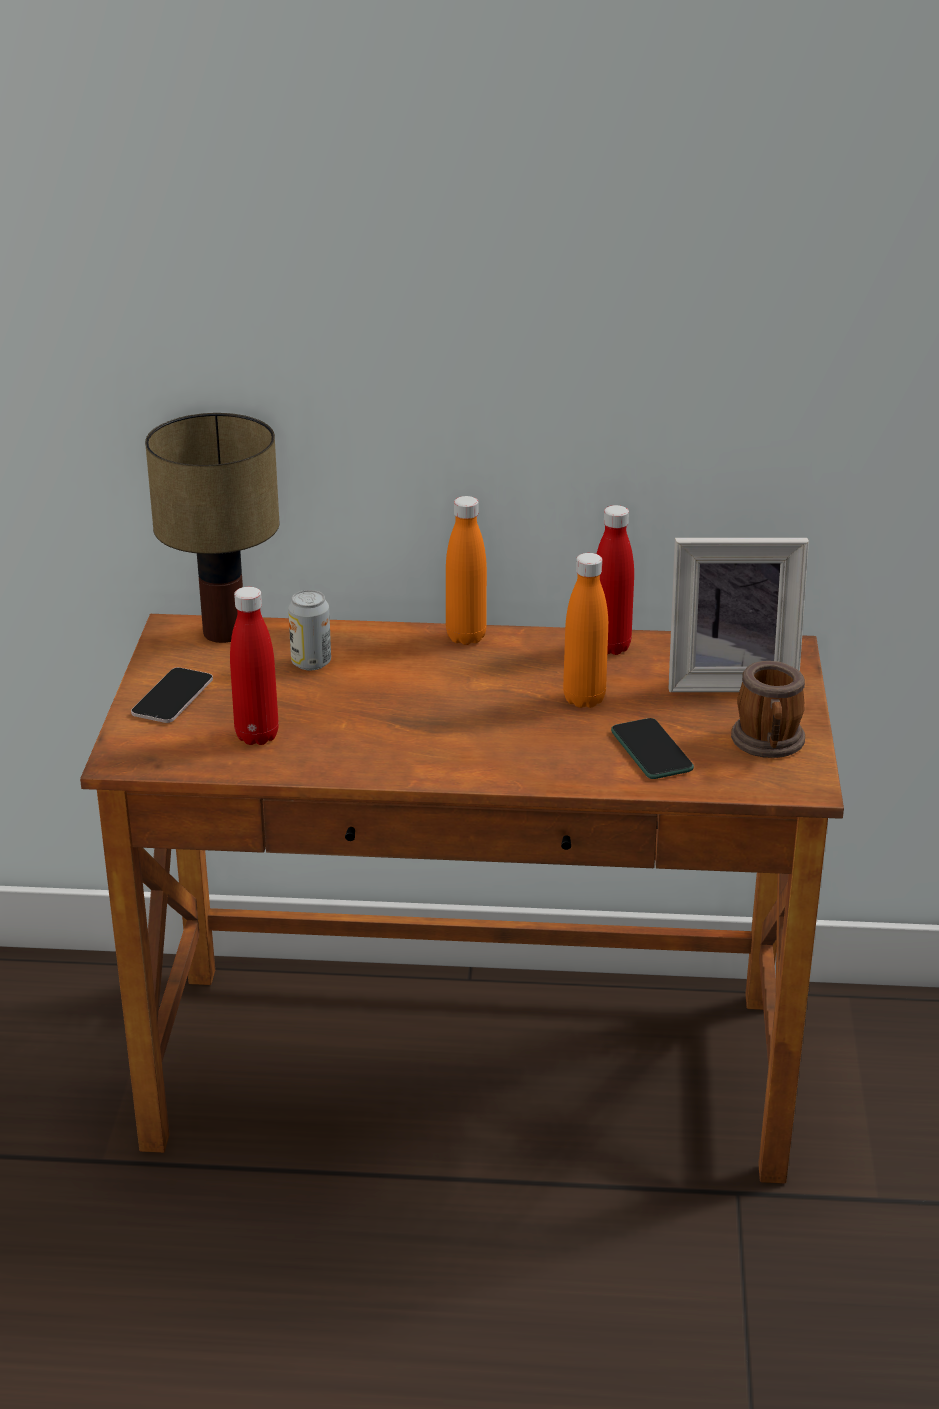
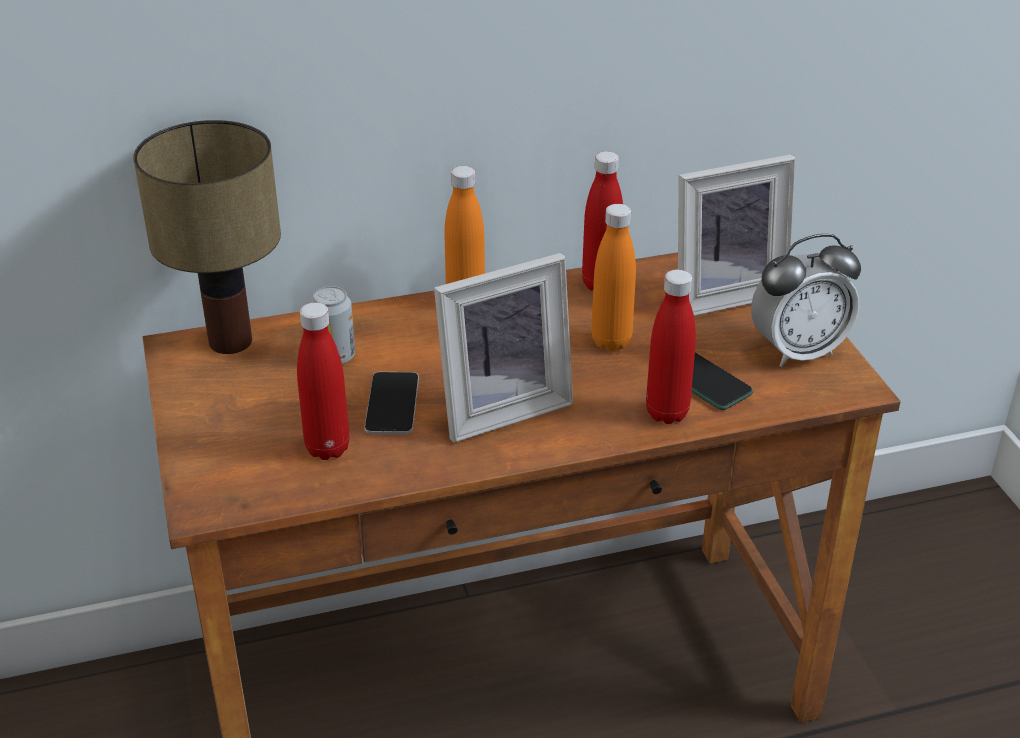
camera: 20 degrees left, 5 degrees up
phone [131,667,213,723] -> phone moved to [364,372,419,435]
mug [731,661,805,758] -> alarm clock [751,234,861,367]
none -> picture frame [434,253,573,443]
none -> red bottle [646,270,696,424]

